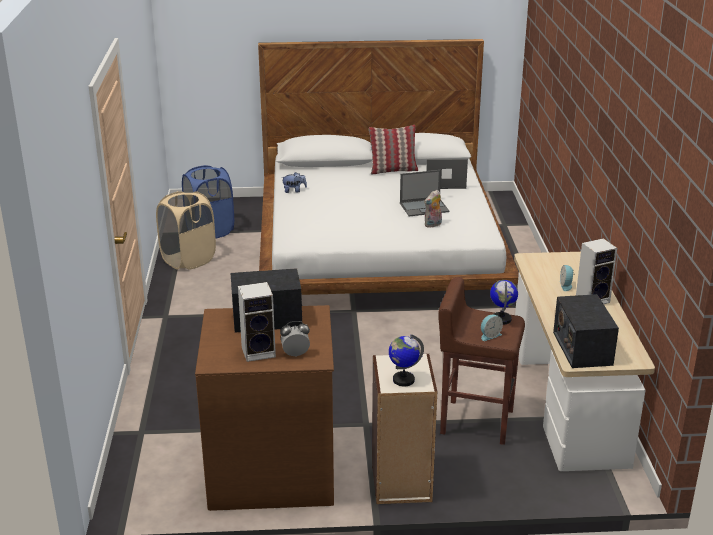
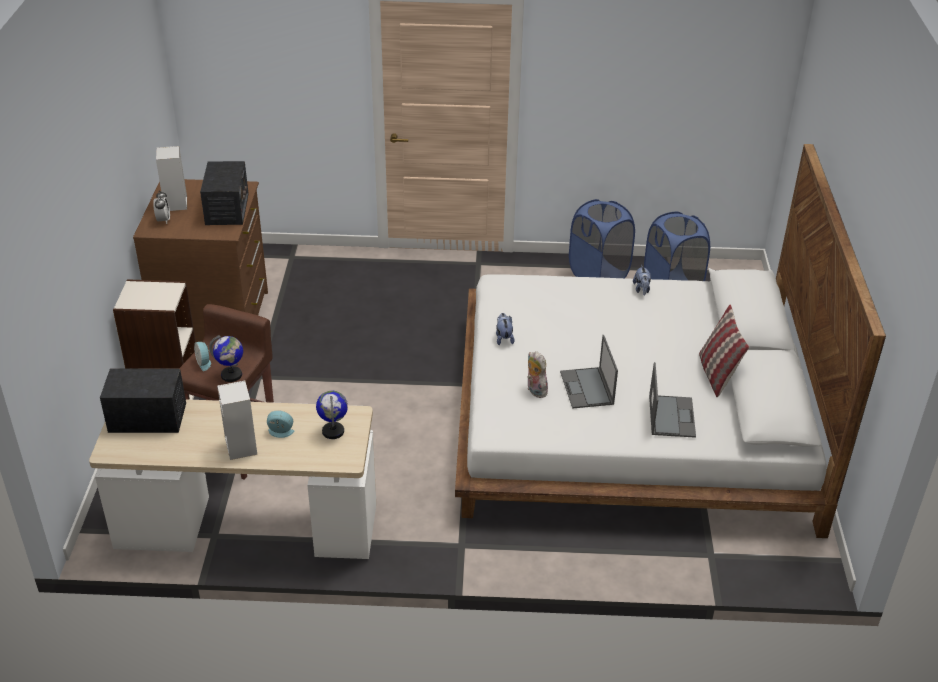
camera: 95 degrees right, 10 degrees up
beige laundry basket [156,191,216,270] -> blue laundry basket [569,199,635,278]
globe [389,335,424,386] -> globe moved to [316,391,348,439]
none -> plush toy [496,313,514,345]

